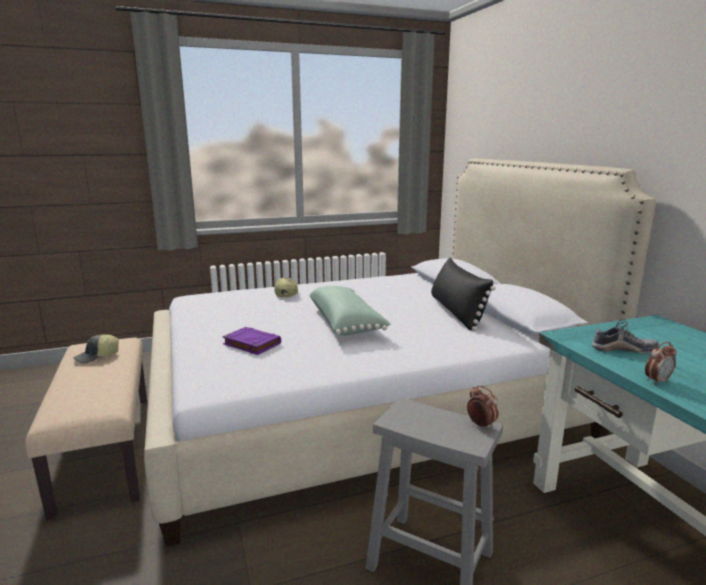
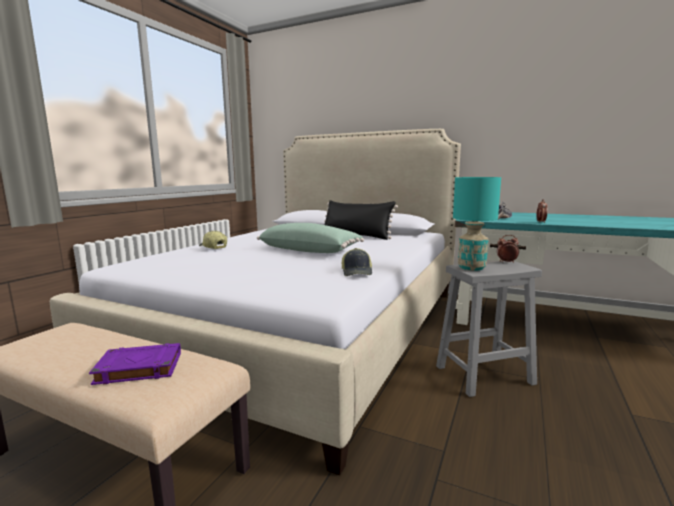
camera: 45 degrees left, 5 degrees down
cap [73,334,119,364] -> cap moved to [342,248,372,276]
purple book [223,327,281,355] -> purple book moved to [89,343,181,385]
none -> turquoise table lamp [453,177,501,271]

